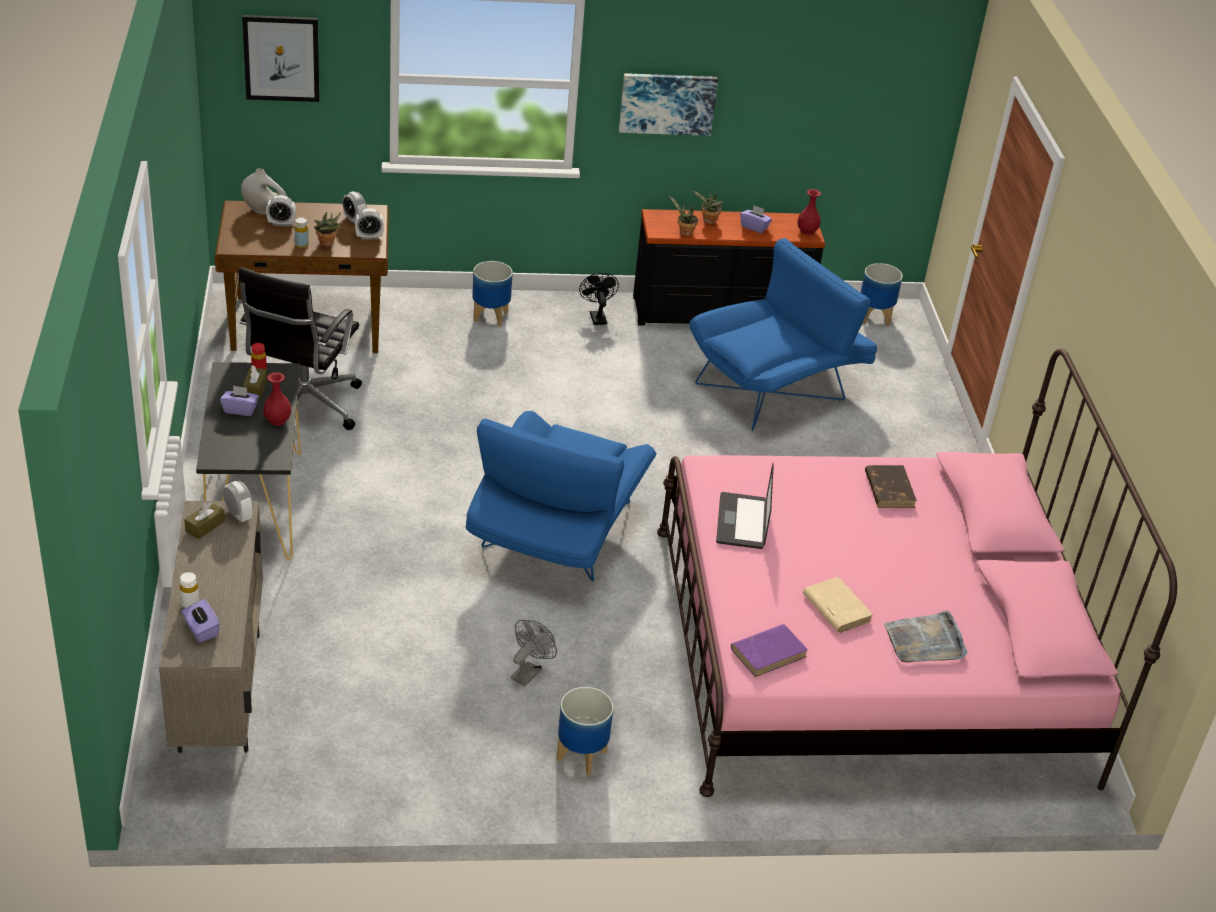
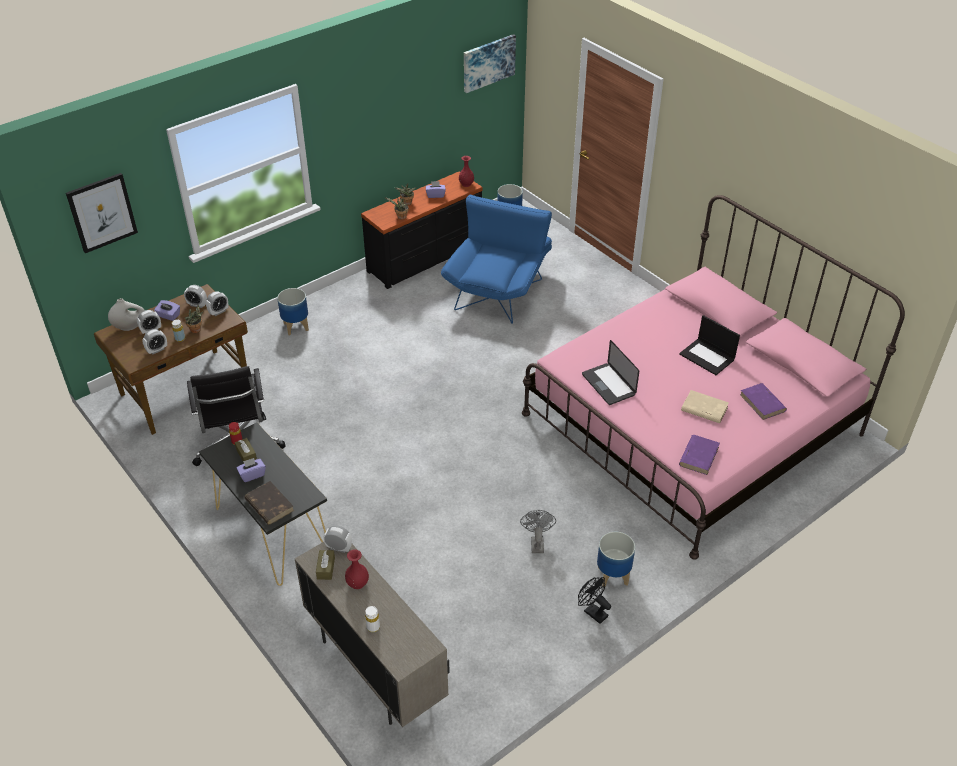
camera: 30 degrees left, 5 degrees up
purple tissue box [182,599,220,643] -> purple tissue box moved to [154,300,180,321]
red vase [263,372,291,426] -> red vase moved to [345,549,369,589]
blue armchair [466,411,657,582] -> none
black fan [579,273,619,325] -> black fan moved to [578,577,611,624]
picture [619,73,718,136] -> picture moved to [464,34,516,93]
brown book [865,465,917,508] -> brown book moved to [244,481,294,525]
grey tray [884,610,967,663] -> purple book [740,383,787,420]
none -> alarm clock [142,329,167,354]
none -> laptop [679,315,740,375]

